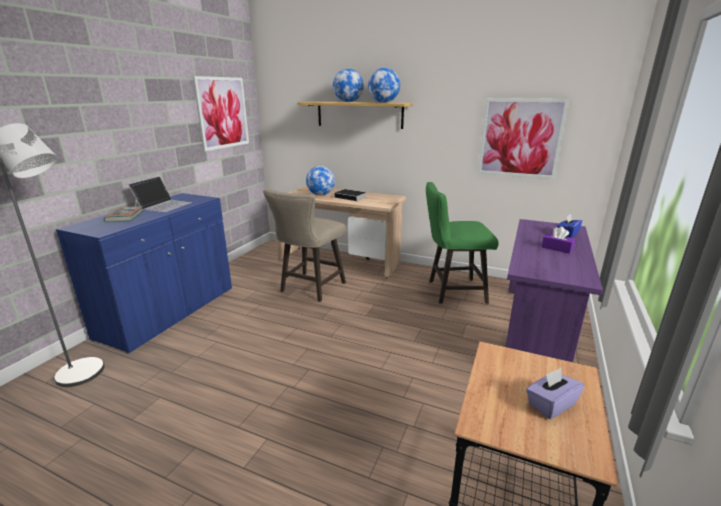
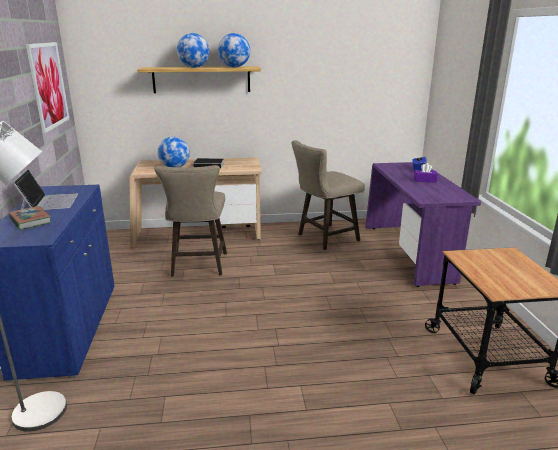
camera: 30 degrees left, 0 degrees up
green stool [426,182,499,304] -> beige stool [292,140,365,250]
picture [478,98,569,179] -> none
purple tissue box [526,368,585,419] -> none

